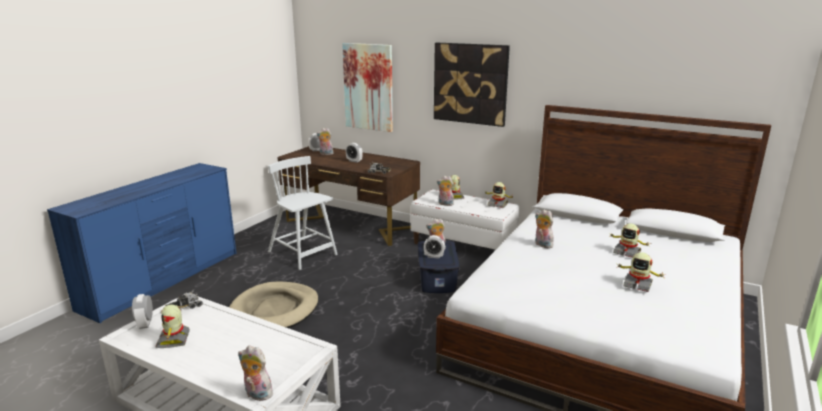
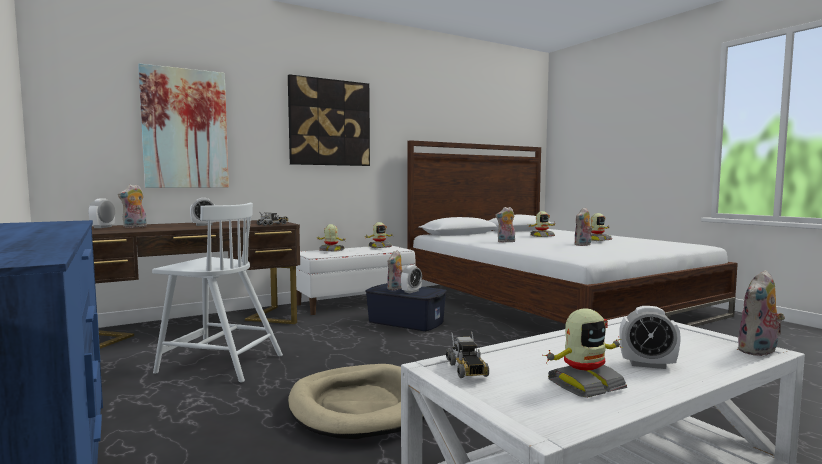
camera: 60 degrees left, 15 degrees down
alarm clock [132,294,153,329] -> alarm clock moved to [619,306,681,369]
toy robot [155,305,190,348] -> toy robot turned 45 degrees counterclockwise [542,308,627,398]
white chair [268,156,338,270] -> white chair turned 150 degrees counterclockwise [152,203,283,383]
plush toy [437,176,455,206] -> plush toy moved to [575,208,593,246]

